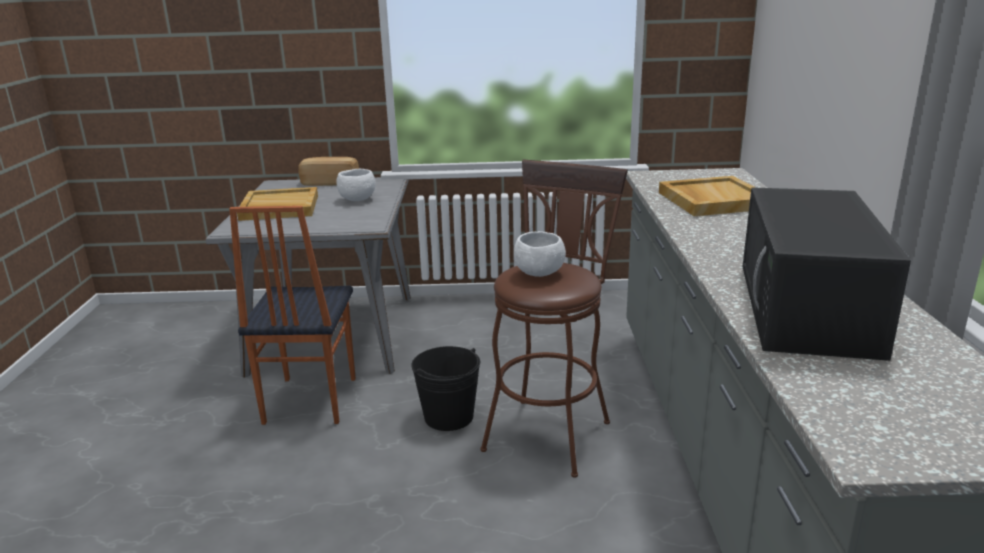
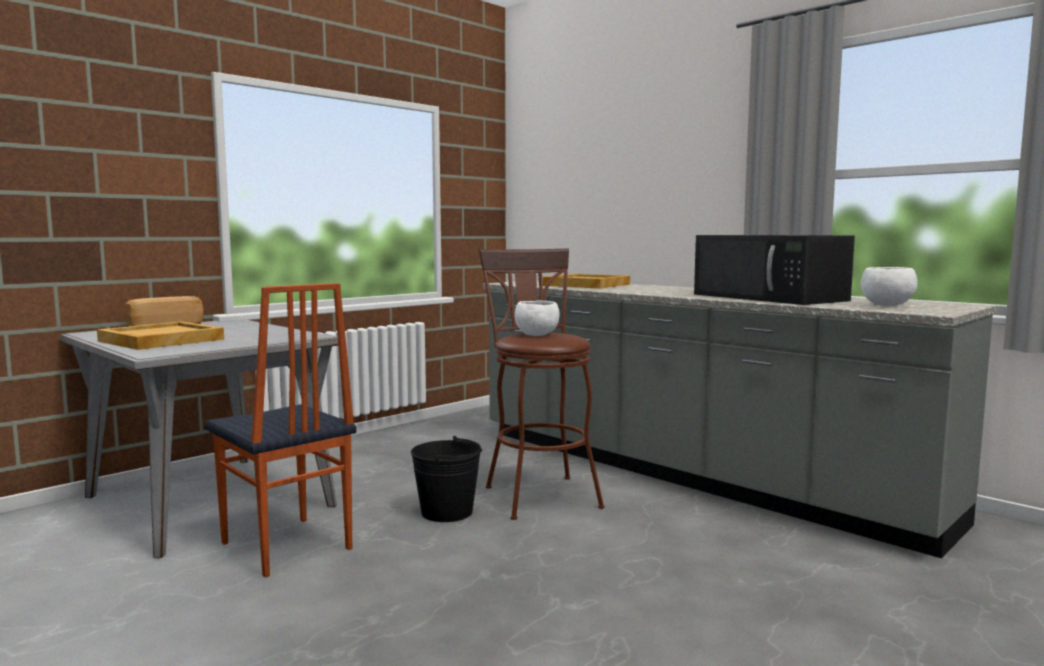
camera: 45 degrees left, 15 degrees down
white bowl [337,169,375,201] -> white bowl moved to [861,267,917,306]

